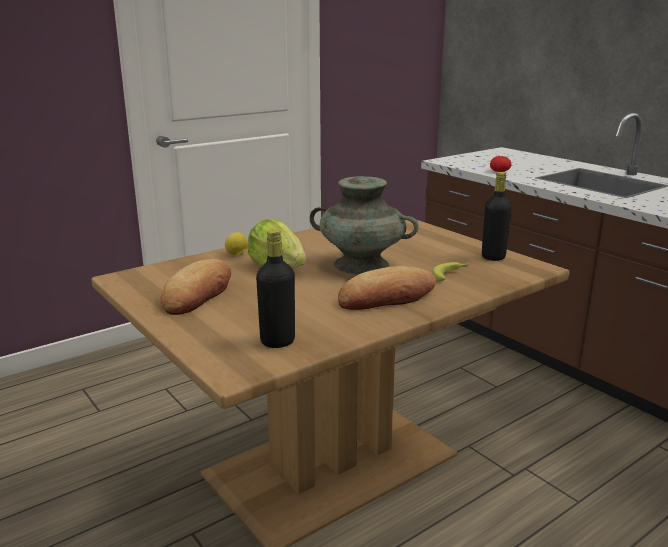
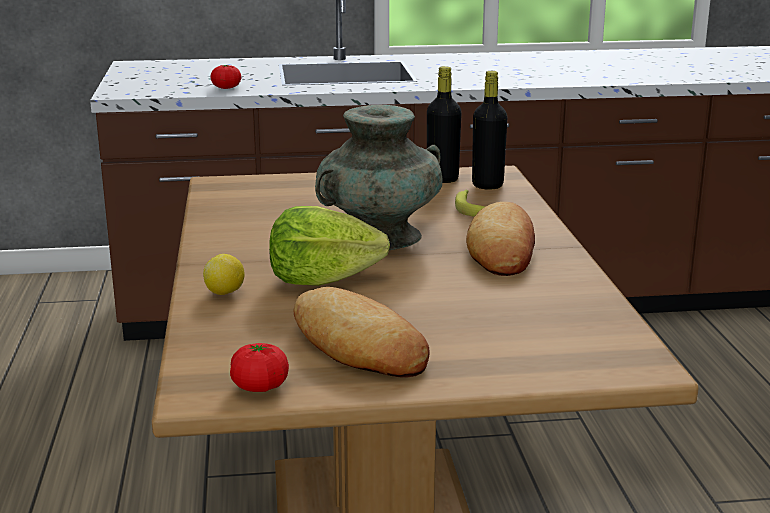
camera: 60 degrees left, 0 degrees up
black bottle [256,229,295,348] -> black bottle moved to [472,71,508,190]
none -> tomato [230,343,289,392]

